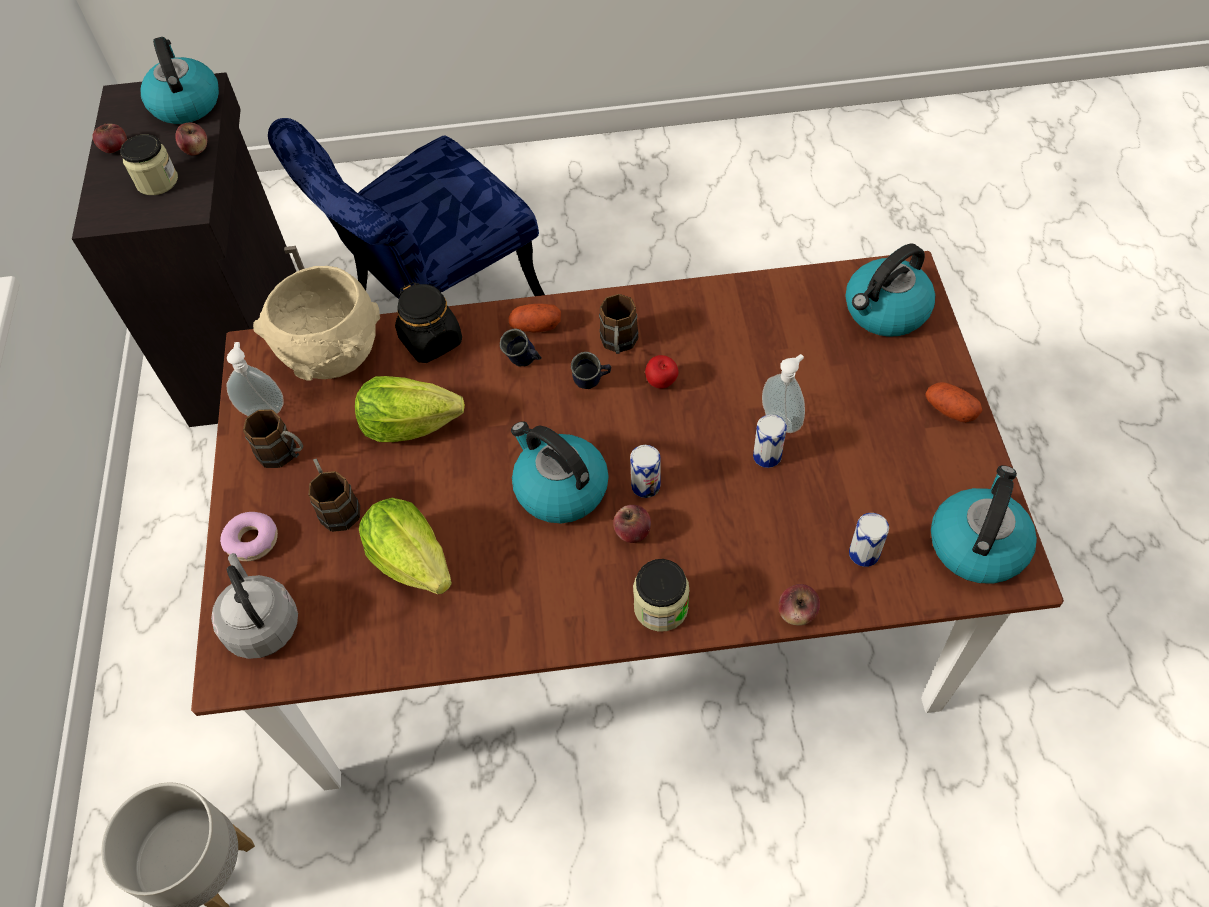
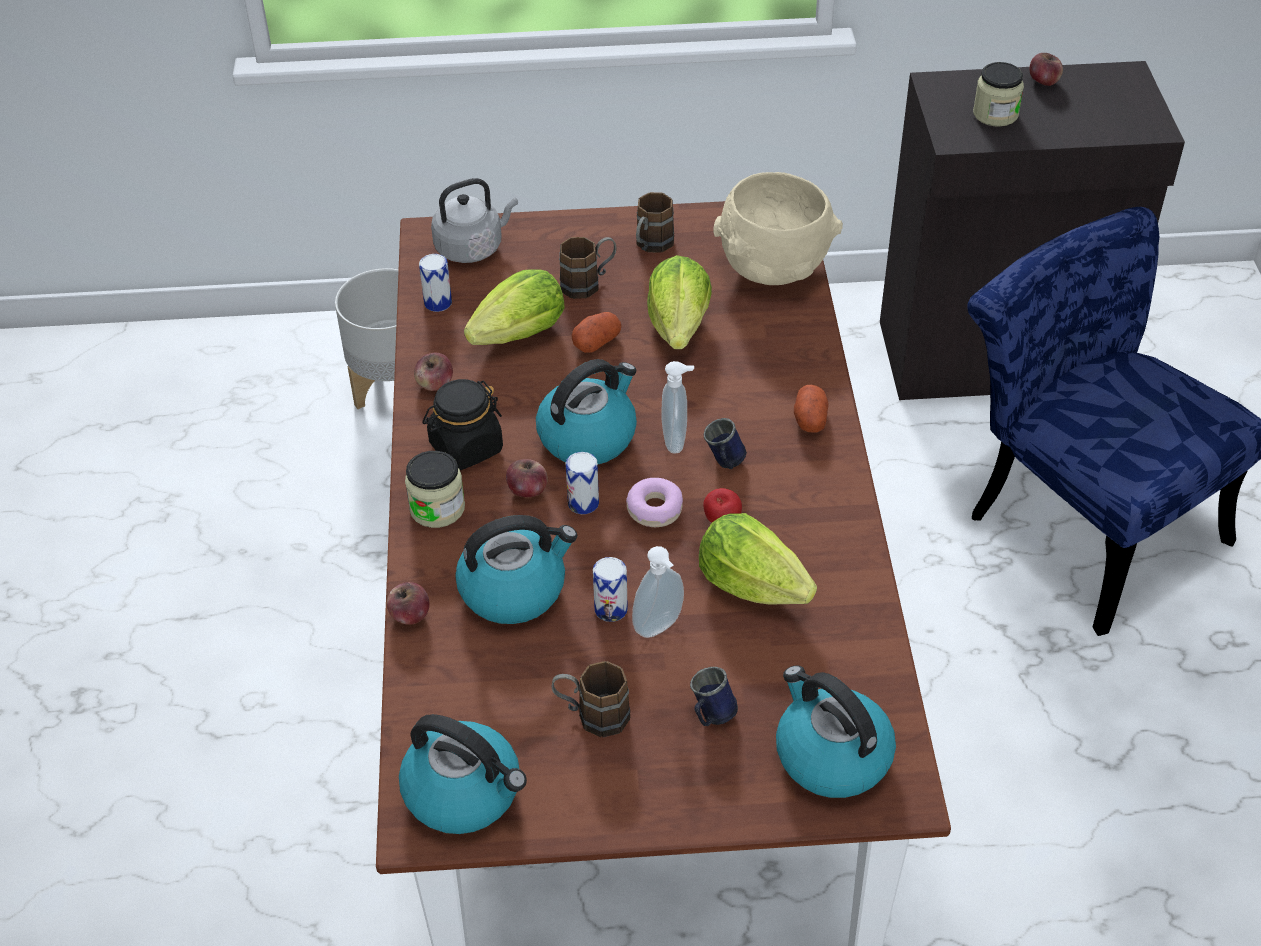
camera: 90 degrees right, 10 degrees down
kettle [141,37,219,124] -> kettle moved to [455,515,577,624]
apple [175,123,207,156] -> apple moved to [414,353,453,391]
donut [220,512,278,561] -> donut moved to [626,478,683,527]
soap dispenser [226,342,284,416] -> soap dispenser moved to [661,361,694,454]
black jar [395,282,462,363] -> black jar moved to [422,379,503,470]
blue mug [500,329,542,366] -> blue mug moved to [690,667,738,726]
brown mug [599,294,638,354] -> brown mug moved to [551,661,630,737]
can [849,513,889,567] -> can moved to [419,254,452,312]
potato [925,382,982,423] -> potato moved to [571,312,622,353]
none -> lettuce [699,513,817,605]

